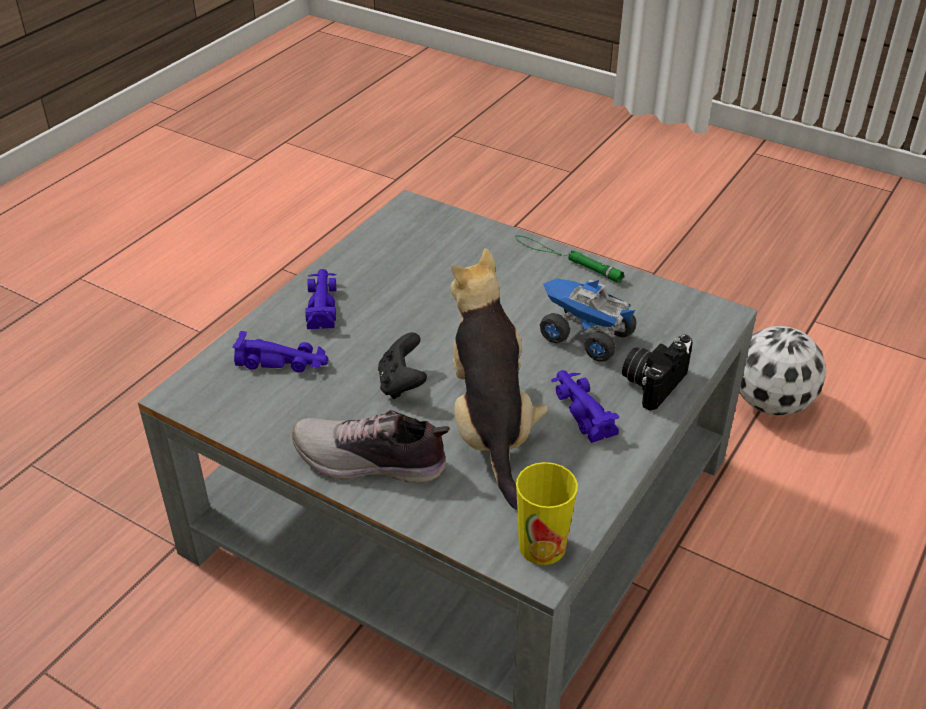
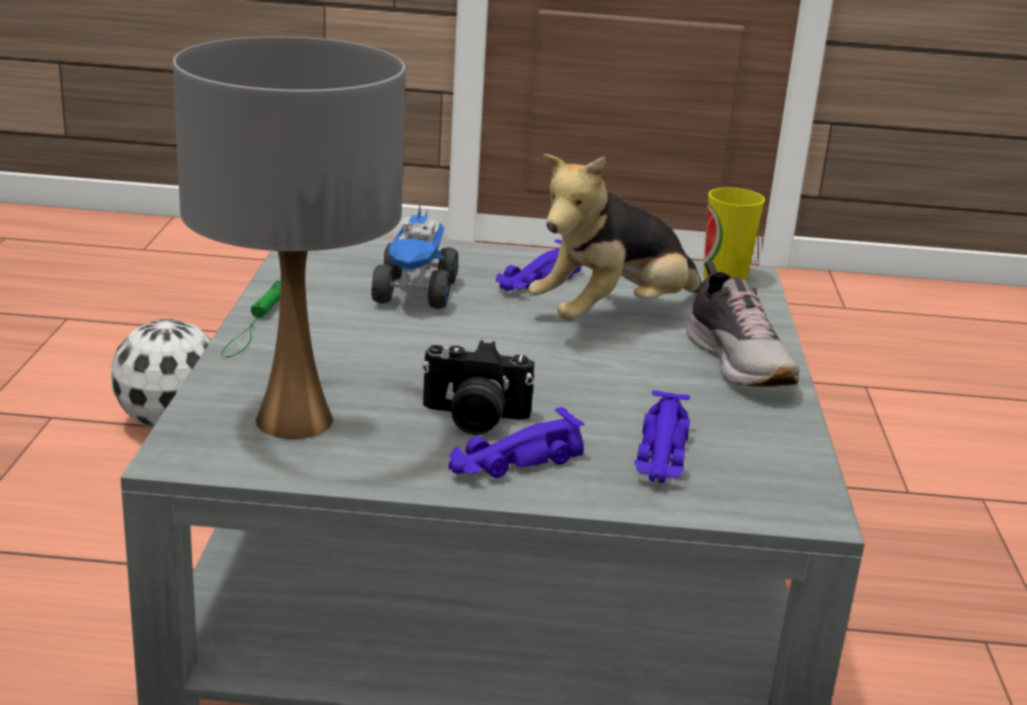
camera: 120 degrees left, 15 degrees down
purple toy car [233,331,329,372] -> purple toy car turned 150 degrees counterclockwise [634,390,690,483]
black game controller [378,333,427,399] -> none
camera [622,334,693,411] -> camera moved to [422,340,535,435]
none -> grey table lamp [173,37,405,439]

